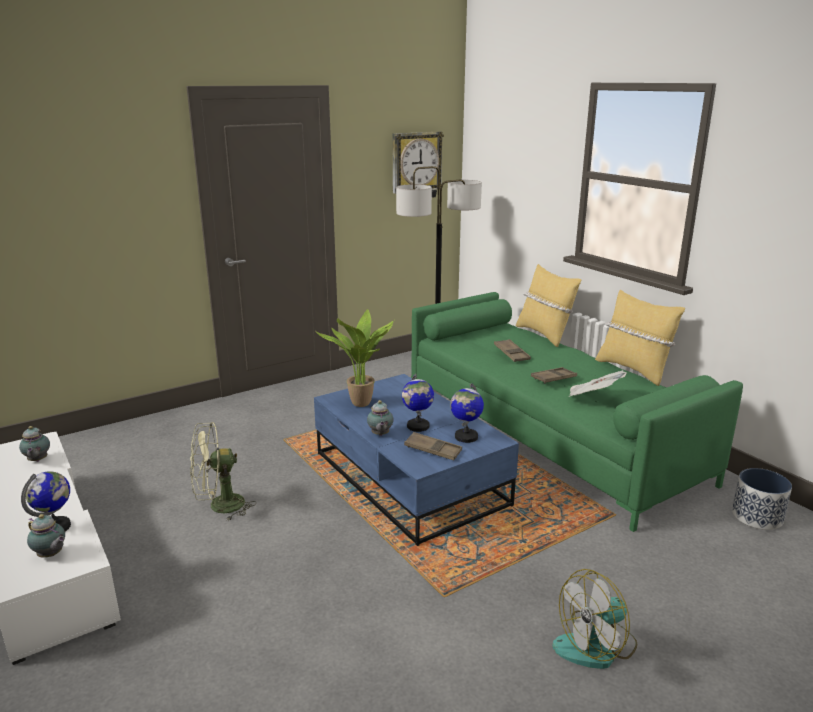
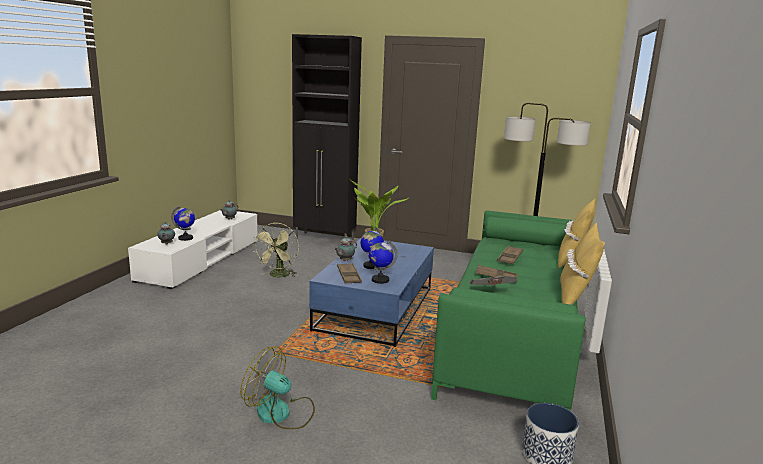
camera: 50 degrees right, 5 degrees down
green fan [190,422,256,521] -> green fan turned 105 degrees counterclockwise [254,223,299,277]
wall clock [392,131,444,197] -> none
none -> black cabinet [292,34,362,240]

